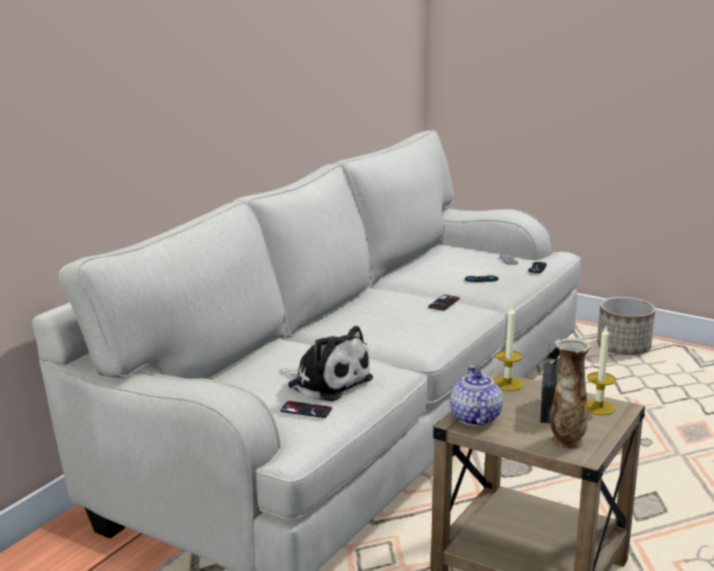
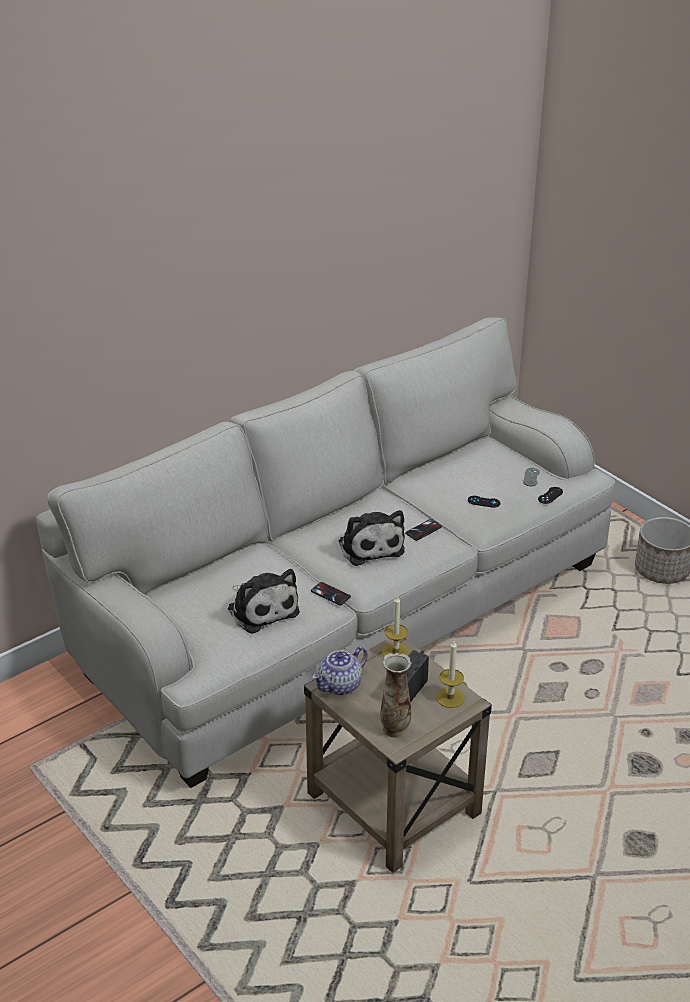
camera: 20 degrees right, 15 degrees up
phone [280,401,332,418] -> phone moved to [311,582,351,605]
teapot [450,366,503,426] -> teapot turned 150 degrees counterclockwise [312,647,368,695]
none -> plush toy [339,510,405,566]

